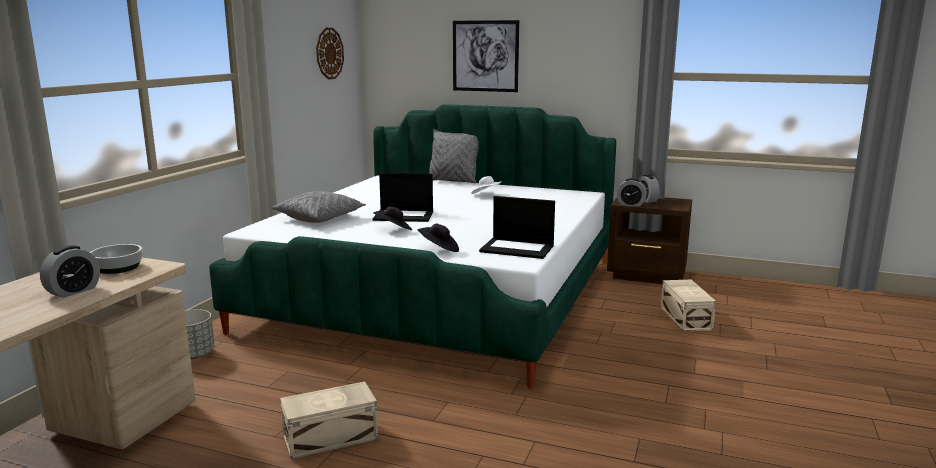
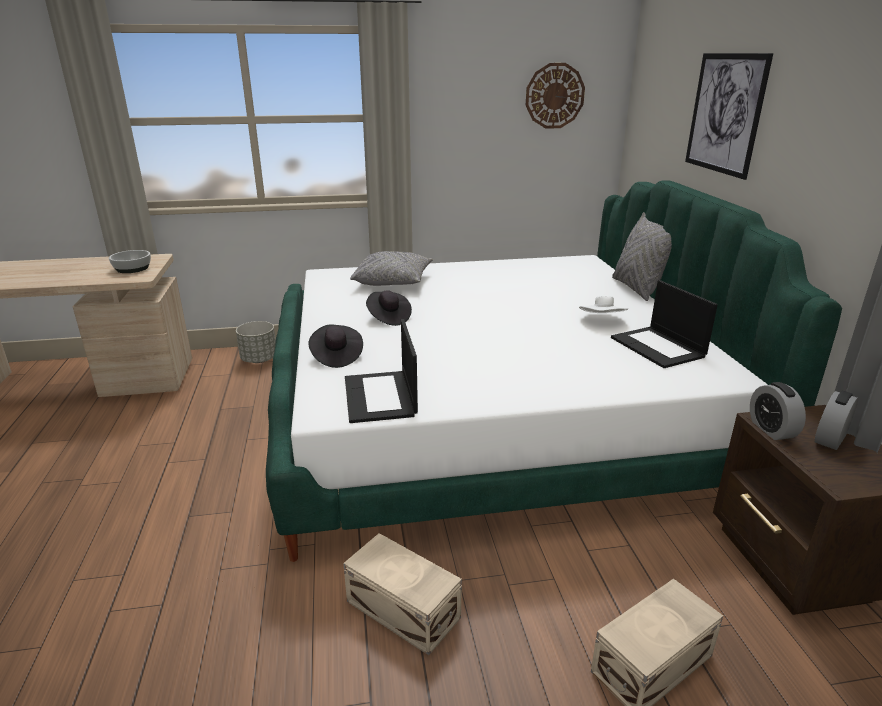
camera: 60 degrees right, 10 degrees up
alarm clock [40,245,100,298] -> none
beige storage box [280,382,378,459] -> beige storage box moved to [343,533,462,655]
laptop [373,173,433,222] -> laptop moved to [611,280,718,368]

